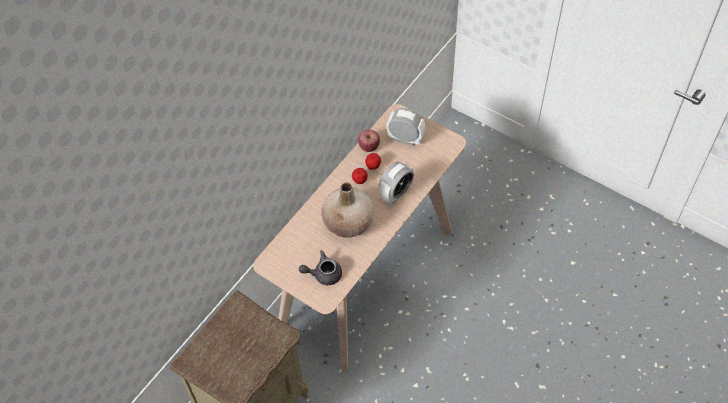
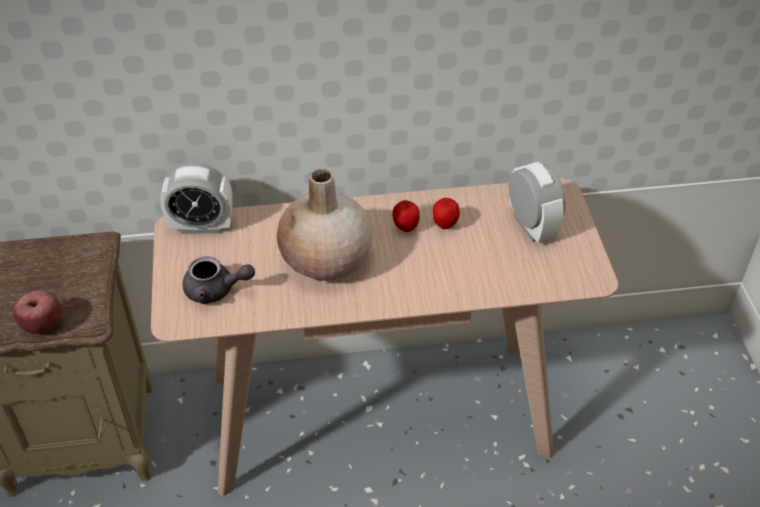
camera: 45 degrees right, 10 degrees down
grey teapot [299,250,342,285] -> grey teapot turned 150 degrees clockwise [183,257,255,304]
apple [358,129,380,152] -> apple moved to [14,290,62,334]
alarm clock [379,162,414,205] -> alarm clock moved to [160,163,233,234]

